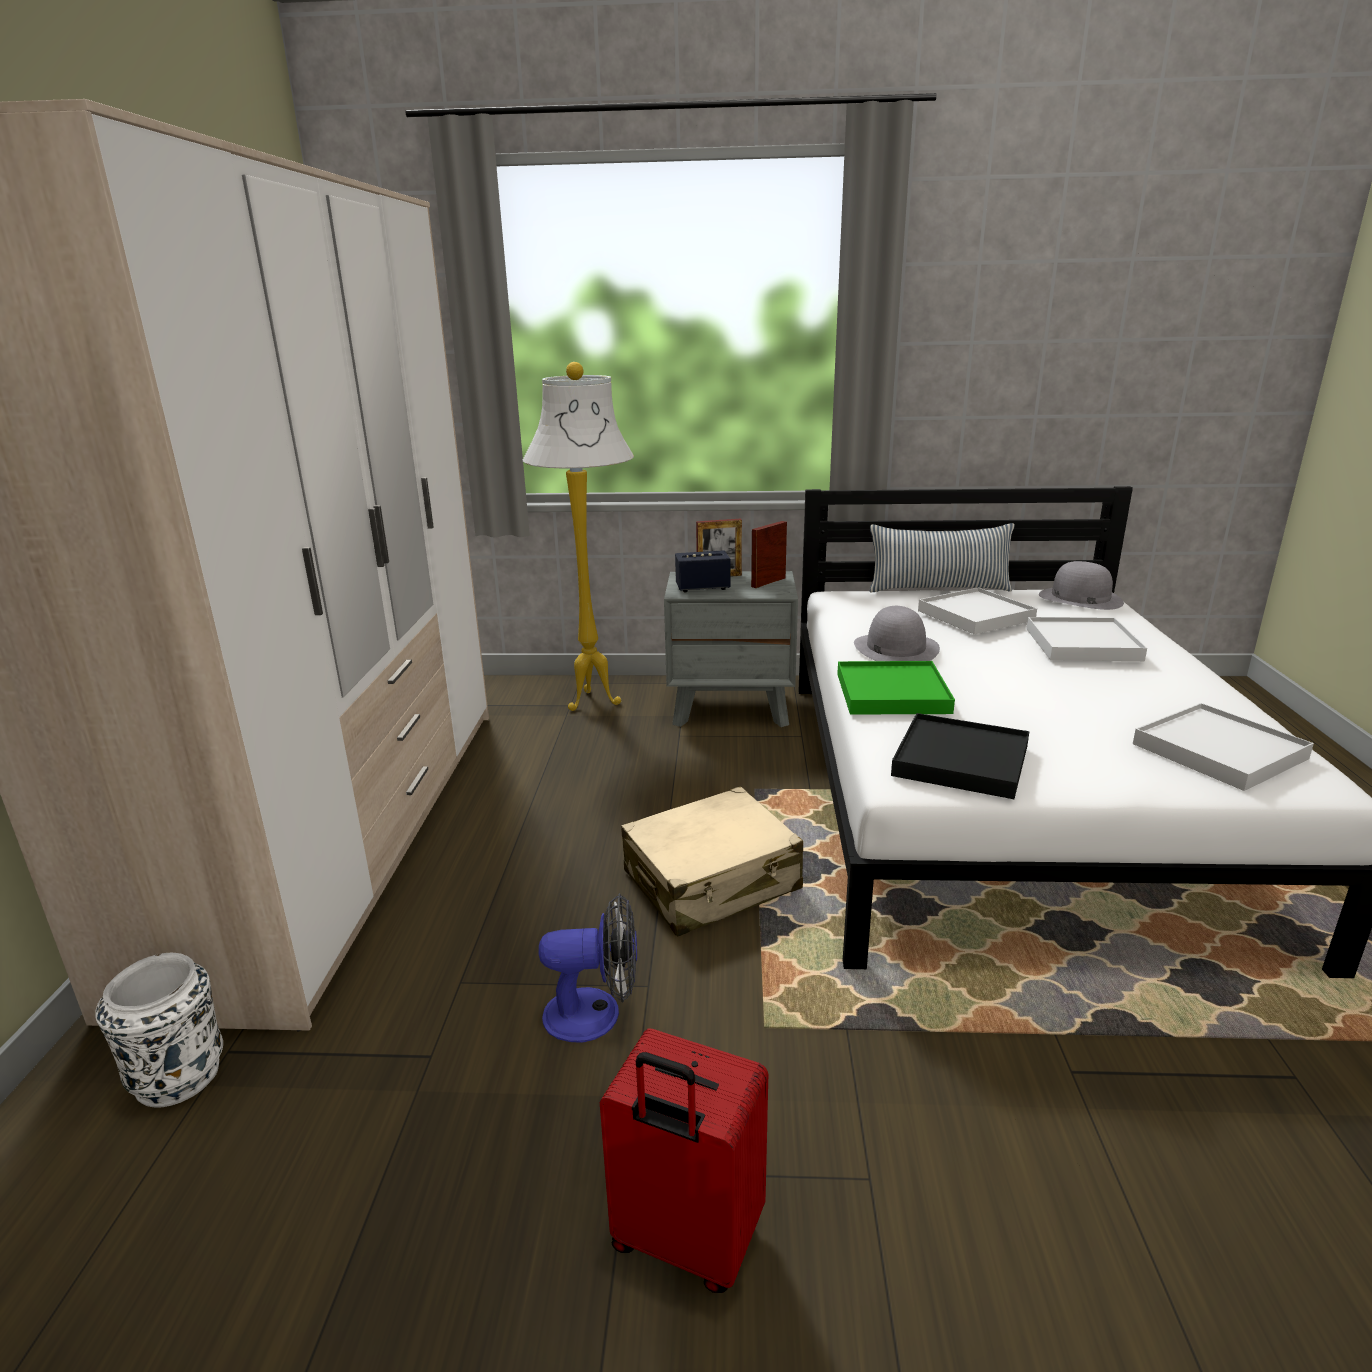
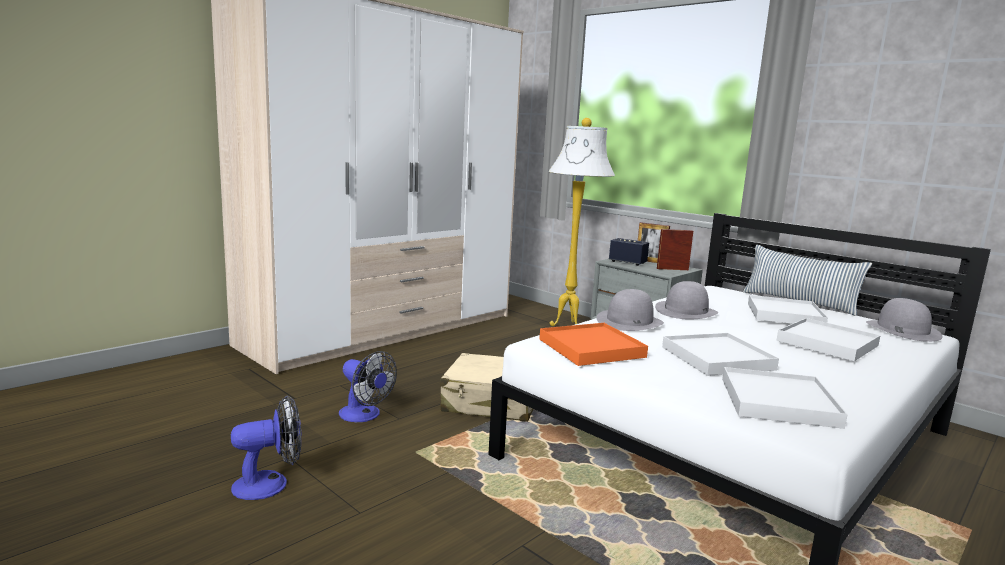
camera: 40 degrees right, 10 degrees down
white vase [95,953,223,1108] -> none
red suitcase [600,1029,768,1293] -> fan [231,396,302,500]
green tray [837,661,955,714] -> grey hat [597,289,664,331]
black tray [891,713,1030,799] -> orange tray [539,323,648,366]
none -> white tray [662,333,779,376]

